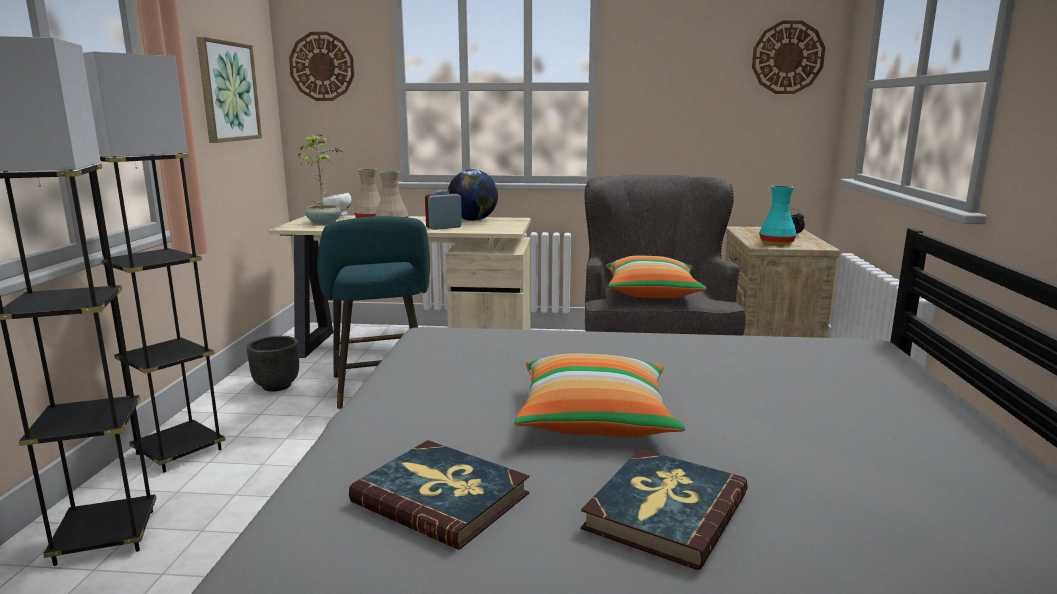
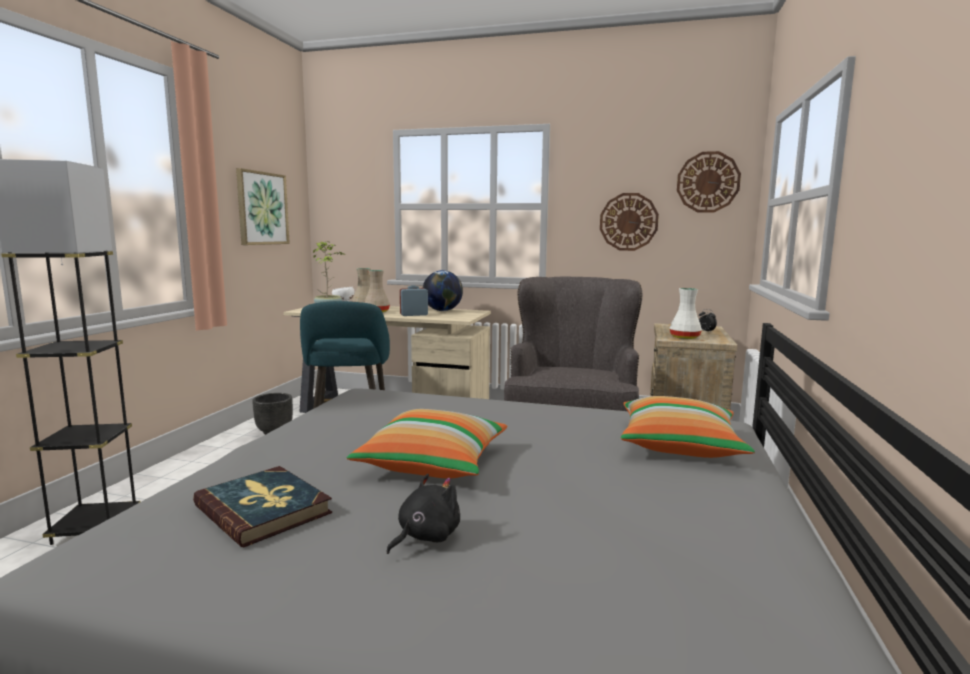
camera: 10 degrees right, 5 degrees down
grey floor lamp [83,51,225,473] -> none
wall clock [289,32,354,101] -> wall clock moved to [600,193,659,251]
book [581,449,748,570] -> black plush toy [386,474,460,554]
pillow [606,255,707,298] -> pillow moved to [621,396,755,458]
turquoise vase [759,186,797,245] -> white vase [670,288,702,339]

